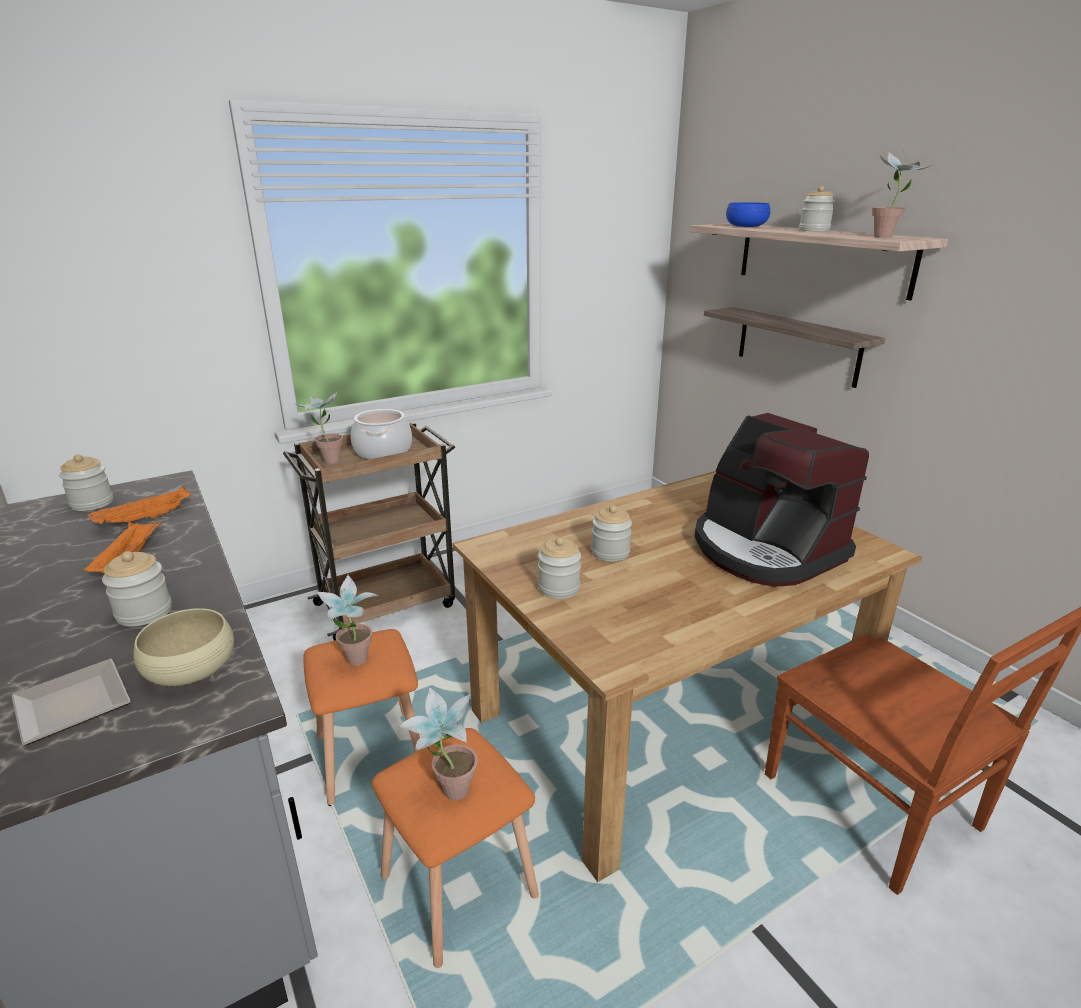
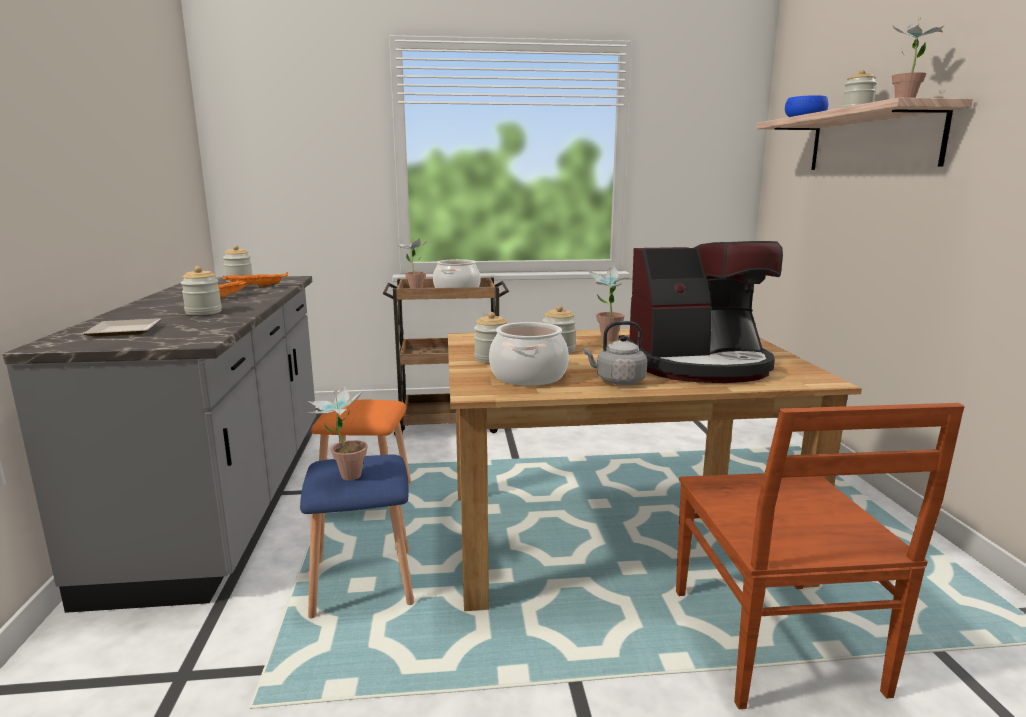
camera: 25 degrees right, 10 degrees down
beige bowl [133,608,234,686] -> none
potted plant [316,575,378,666] -> potted plant moved to [589,265,633,341]
orange stool [371,728,539,968] -> blue stool [300,455,414,618]
coffee machine [694,413,869,587] -> coffee machine turned 90 degrees counterclockwise [626,241,783,383]
shelf [704,307,886,388] -> none
none -> cooking pot [489,322,569,386]
none -> grey kettle [583,321,647,385]

